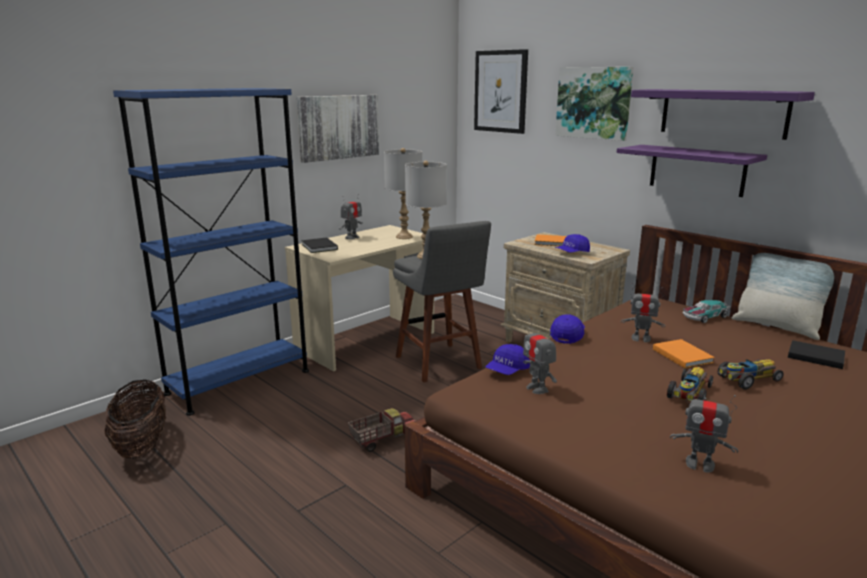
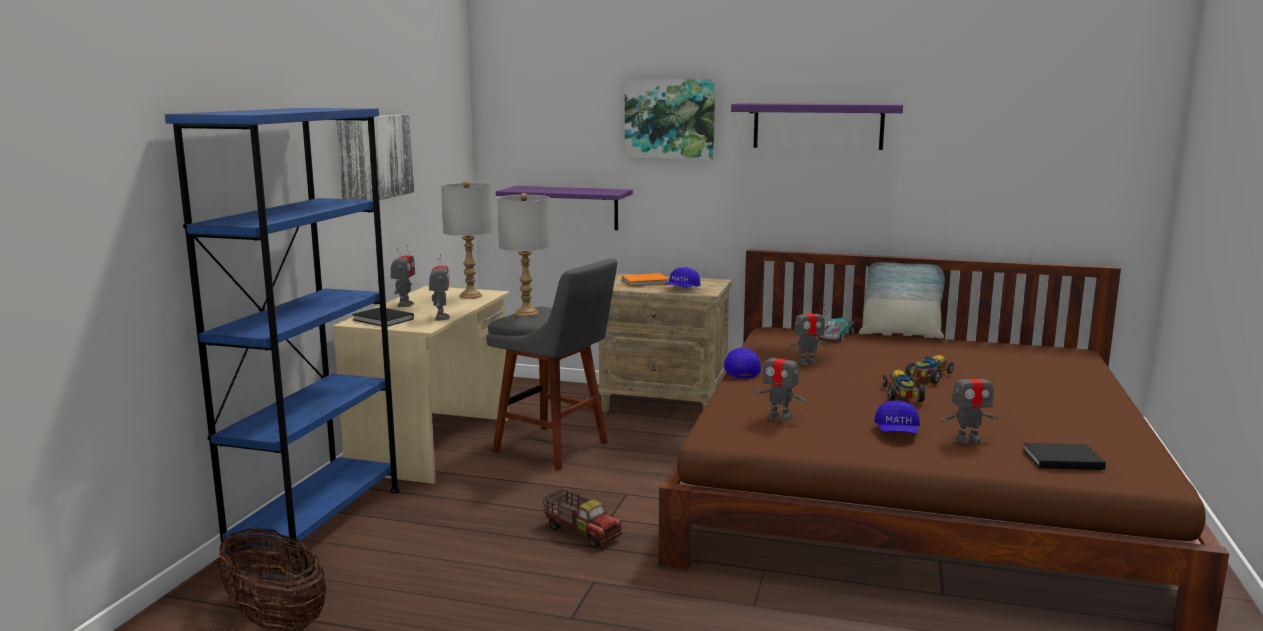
camera: 30 degrees left, 5 degrees down
toy truck [348,408,416,452] -> toy truck turned 105 degrees clockwise [542,488,622,548]
picture [474,49,528,134] -> none
blue cap [485,344,530,375] -> blue cap moved to [874,400,920,434]
purple shelf [617,145,767,197] -> purple shelf moved to [496,186,633,230]
orange book [653,339,715,368] -> none
black book [788,340,845,369] -> black book moved to [1023,443,1106,470]
none -> toy robot [429,254,450,321]

